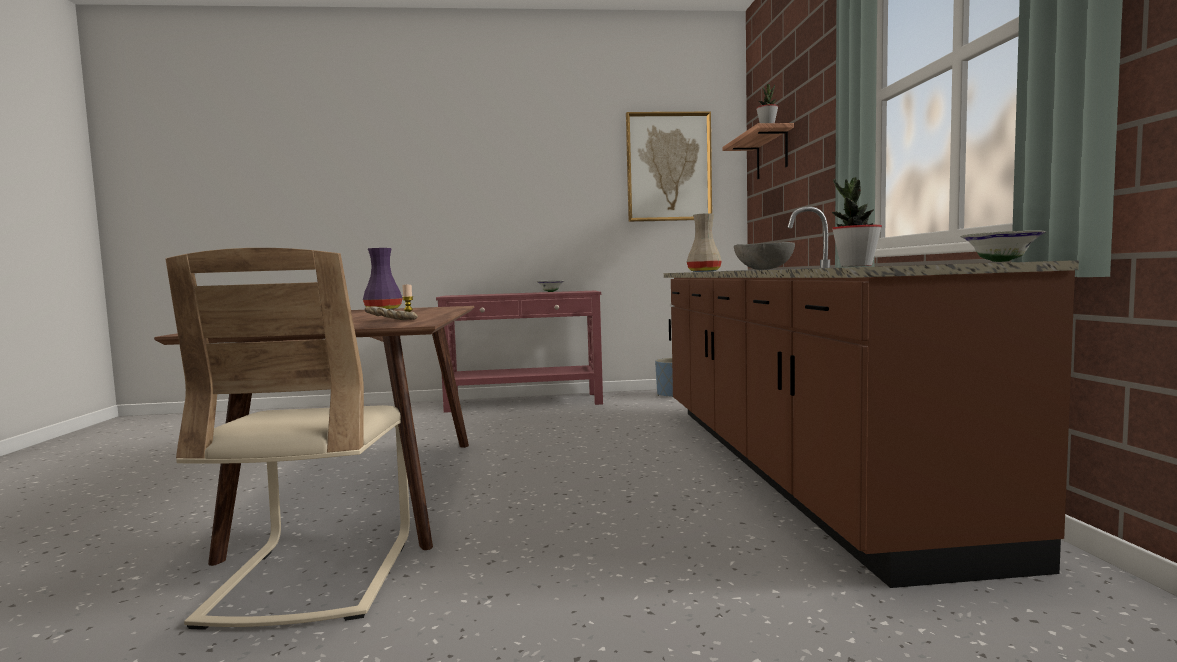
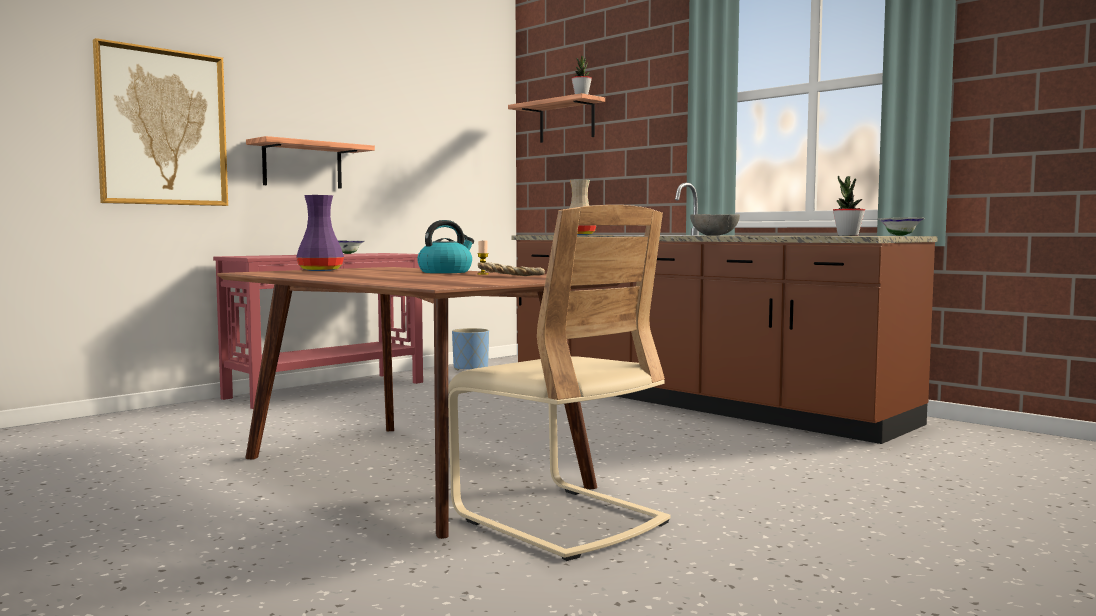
camera: 40 degrees left, 0 degrees up
picture [626,112,712,222] -> picture moved to [93,38,228,206]
none -> shelf [246,136,375,189]
none -> kettle [417,220,474,273]

